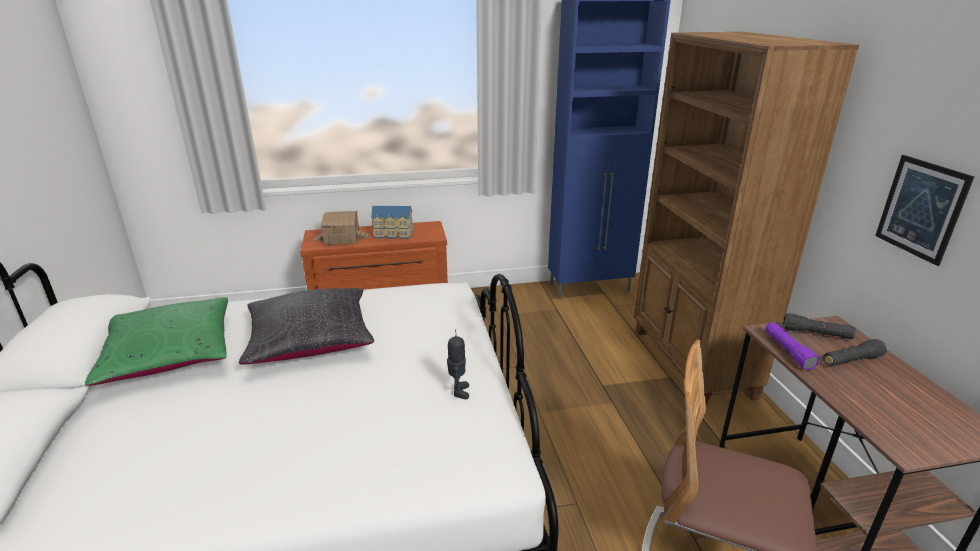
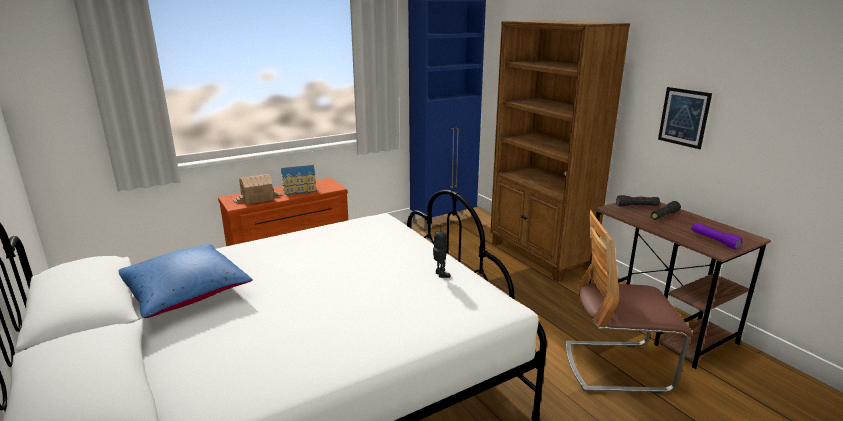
camera: 20 degrees left, 5 degrees down
green pillow [85,297,228,386] -> blue pillow [118,244,253,318]
black pillow [239,288,374,365] -> none
purple flashlight [765,322,819,370] -> purple flashlight moved to [691,223,743,249]

